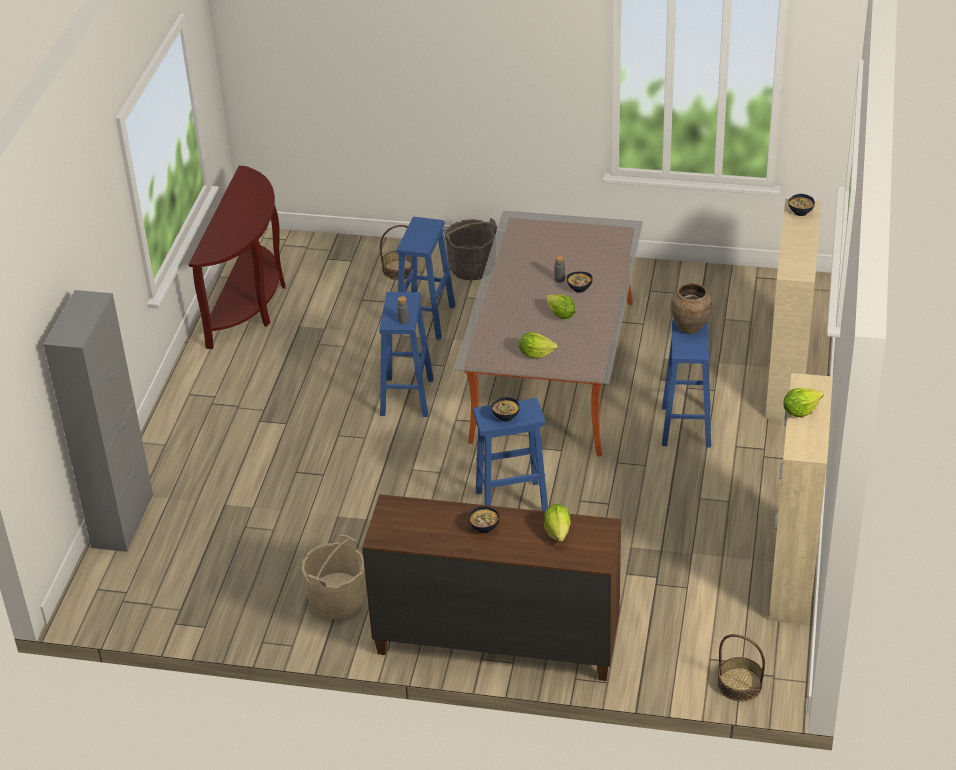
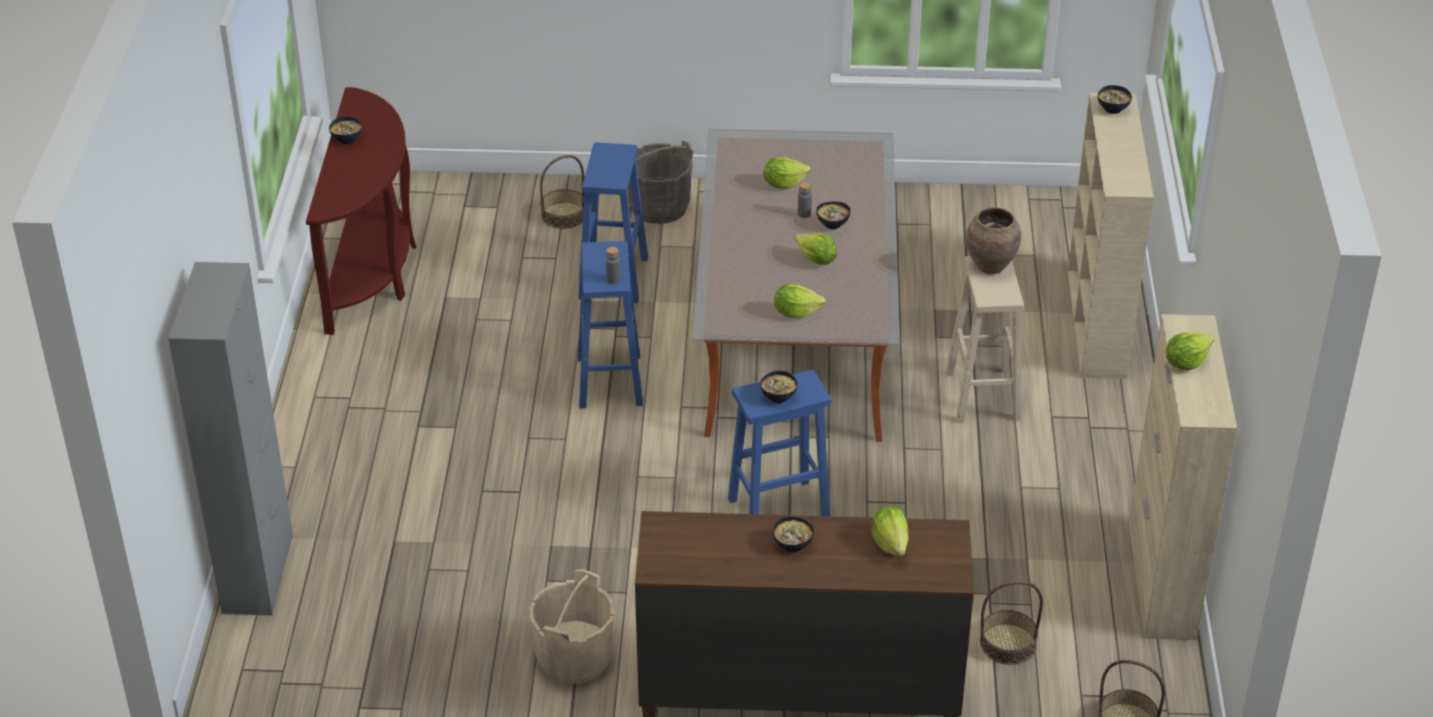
camera: 10 degrees left, 0 degrees up
blue stool [662,319,711,448] -> beige stool [946,256,1024,423]
none -> bowl [329,116,362,144]
none -> lettuce [763,157,811,189]
none -> basket [980,581,1043,665]

